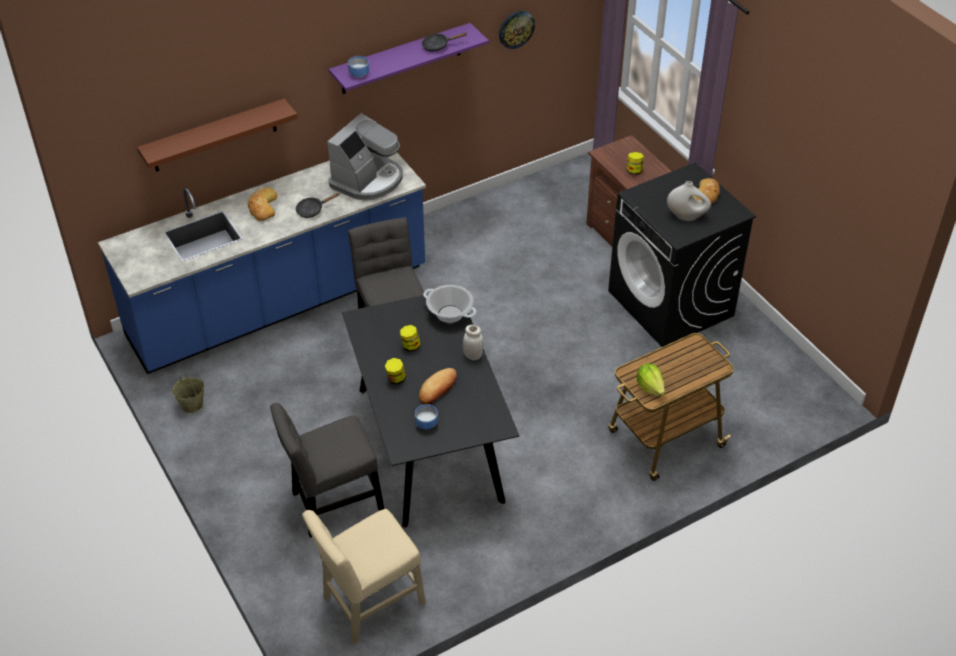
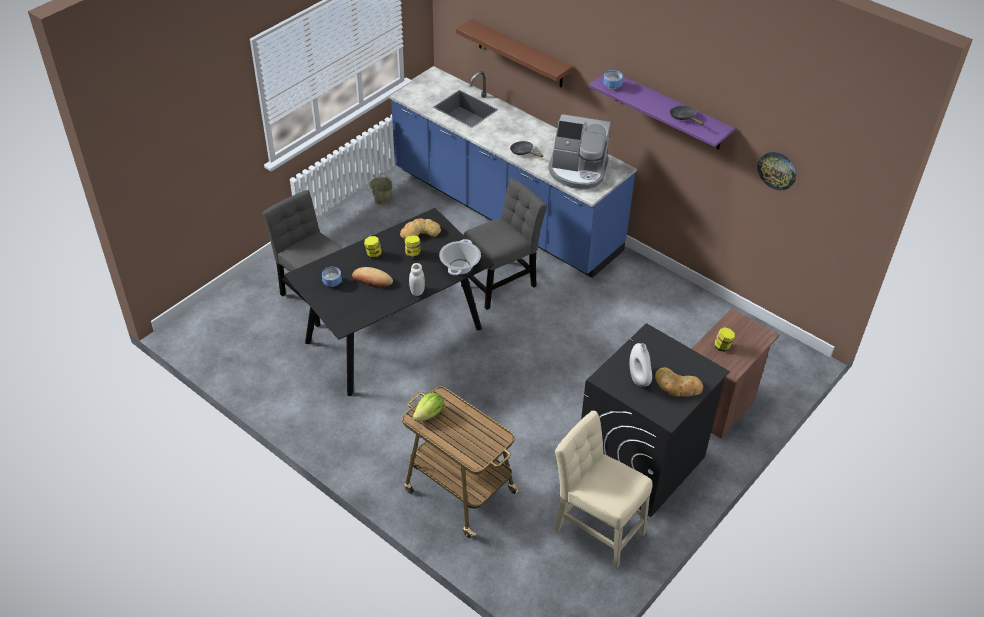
camera: 70 degrees right, 0 degrees up
bread [248,187,277,221] -> bread moved to [400,218,441,239]
beige chair [302,509,426,644] -> beige chair moved to [554,411,653,569]

